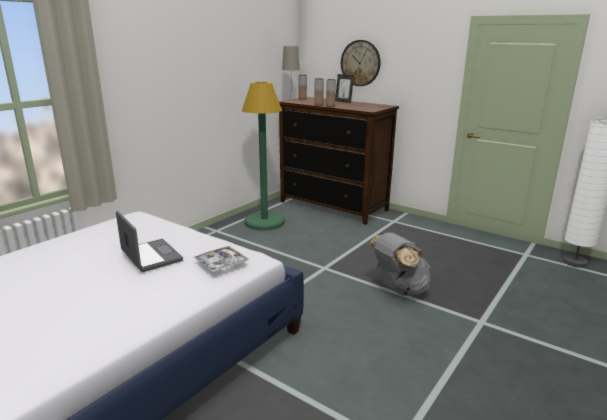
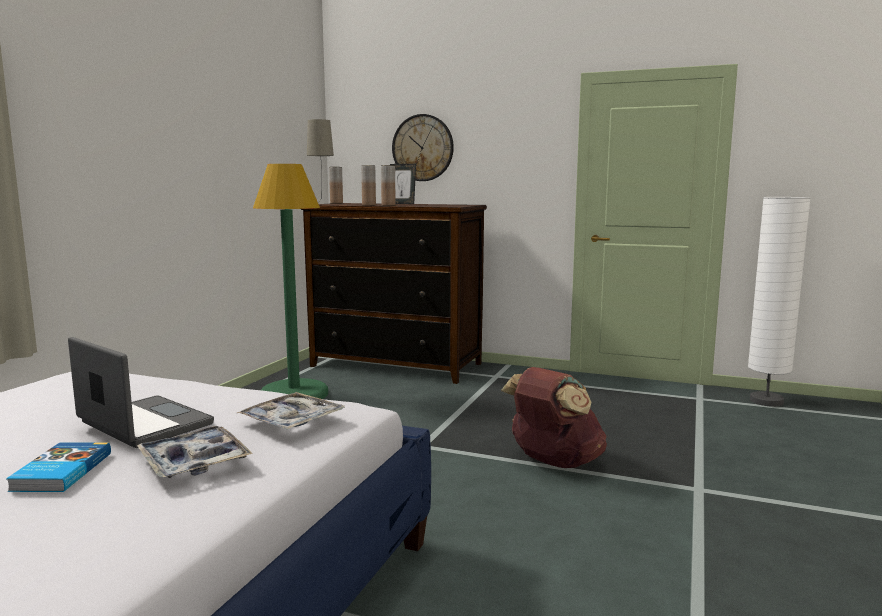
camera: 15 degrees left, 10 degrees down
grey backpack [368,233,431,296] -> brown backpack [501,367,607,468]
none -> book [6,442,111,492]
none -> tray [136,426,253,478]

